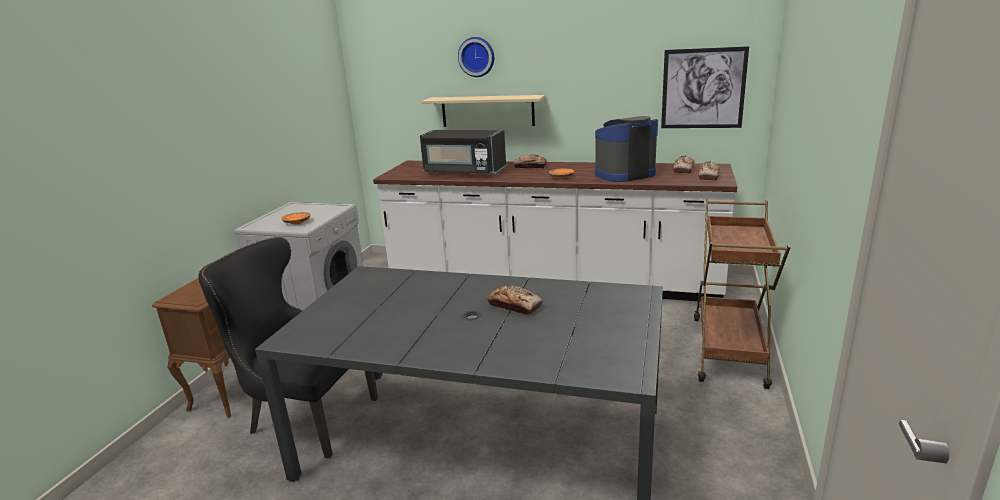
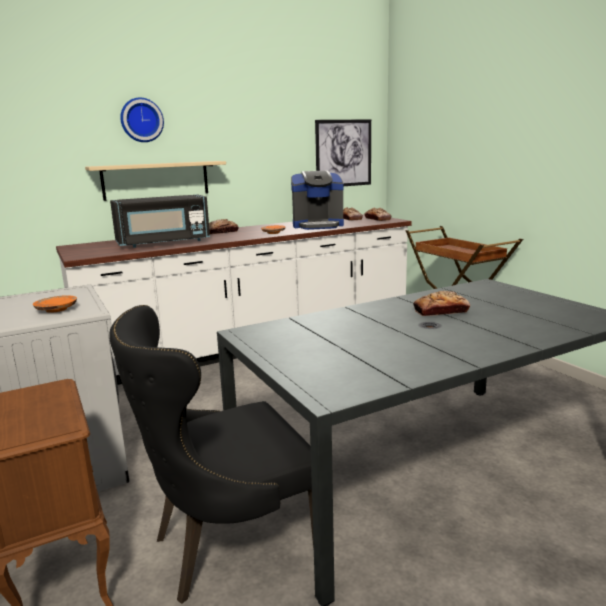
camera: 45 degrees left, 5 degrees down
coffee machine [595,116,658,182] -> coffee machine turned 120 degrees counterclockwise [291,171,344,230]

